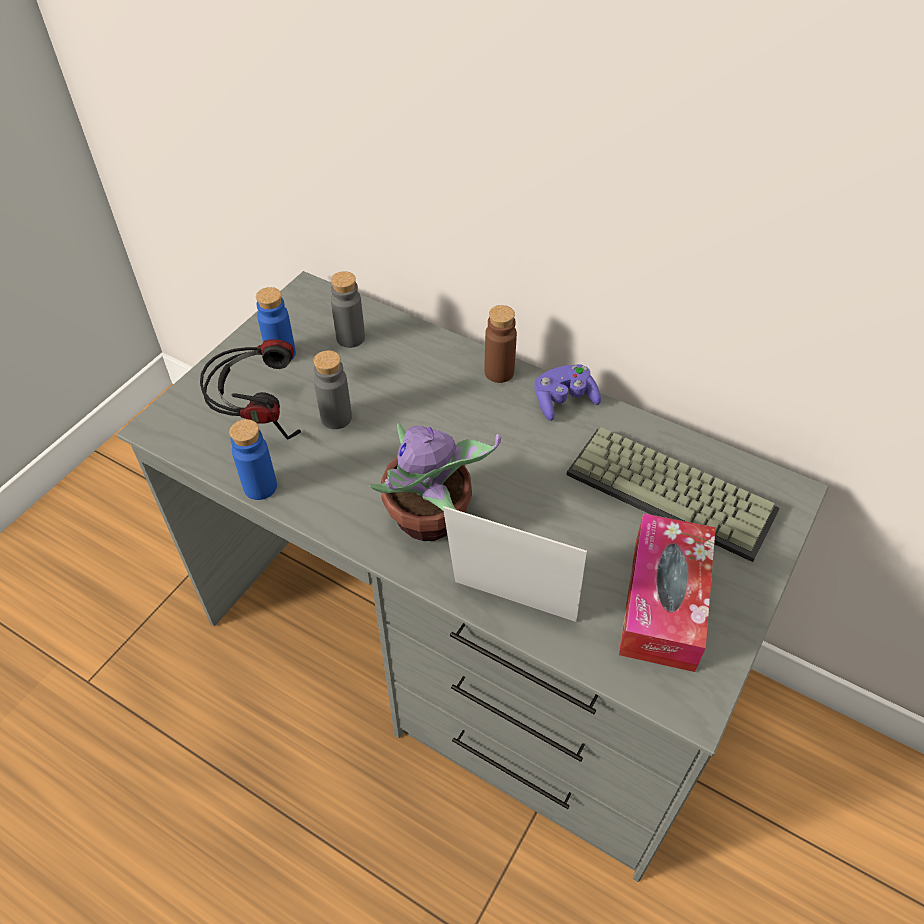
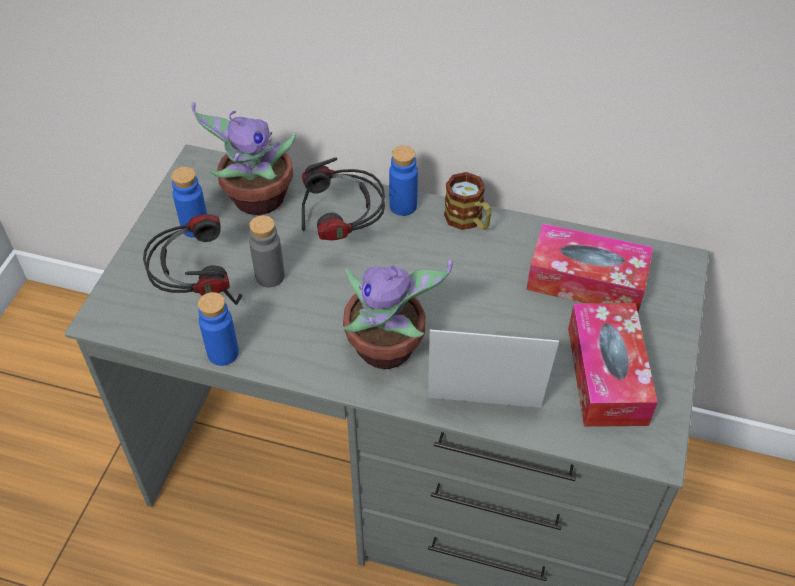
camera: 15 degrees left, 0 degrees up
grey bottle [331,271,365,348] -> potted plant [191,102,296,215]
brown bottle [484,305,517,383] -> blue bottle [389,145,418,216]
purple game controller [534,364,601,421] -> mug [444,172,491,230]
keyboard [566,427,780,562] -> tissue box [527,223,653,312]
none -> headphones [302,157,385,240]

